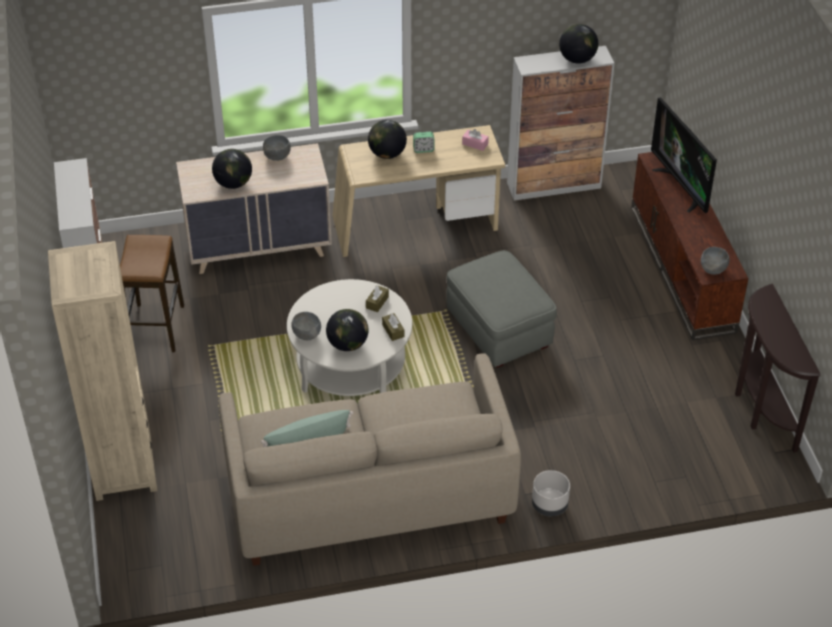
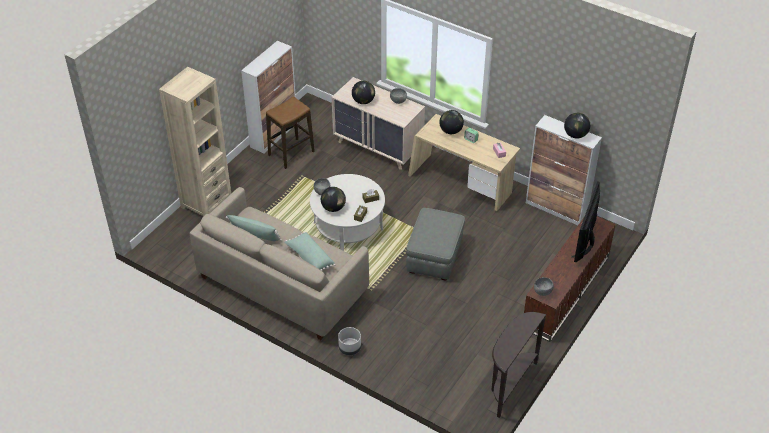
camera: 45 degrees right, 0 degrees up
none -> green pillow [284,232,335,271]

